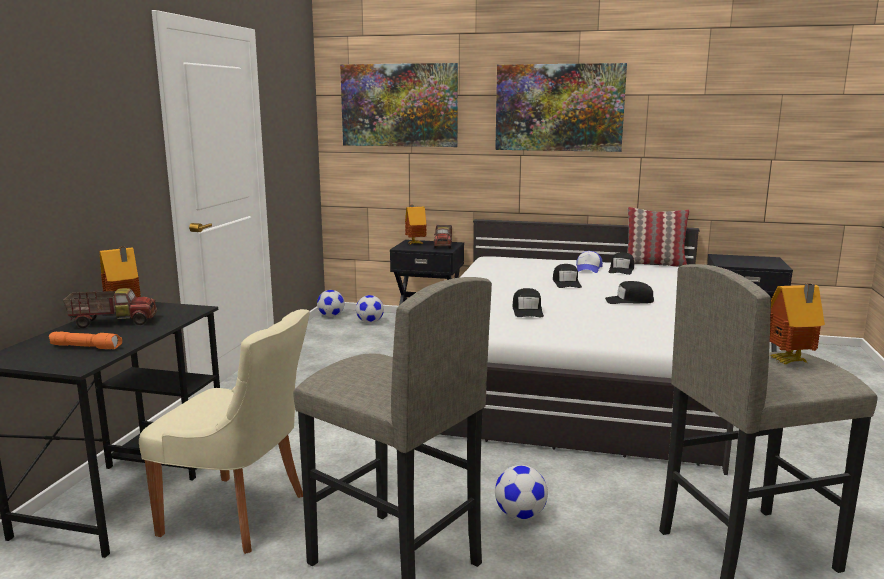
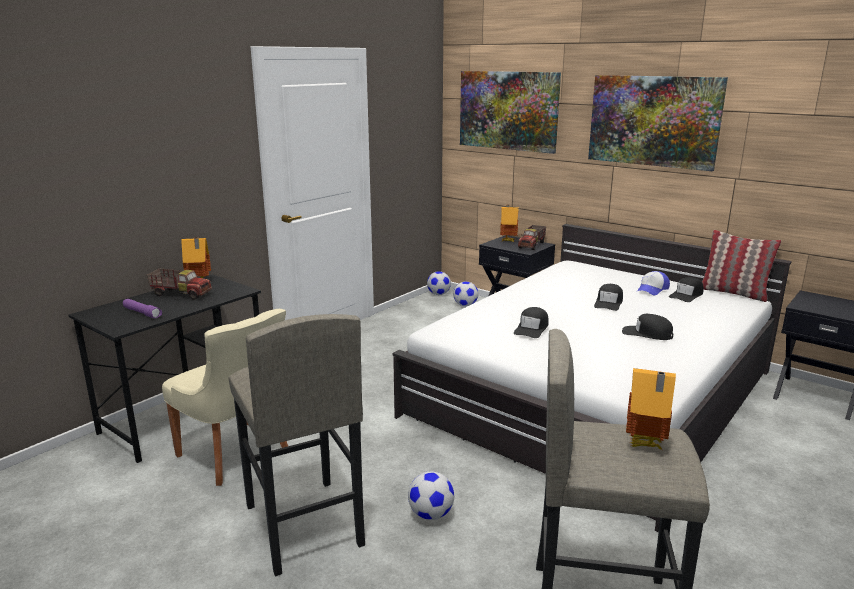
camera: 25 degrees right, 5 degrees up
orange flashlight [49,332,122,349] -> purple flashlight [123,299,162,318]

